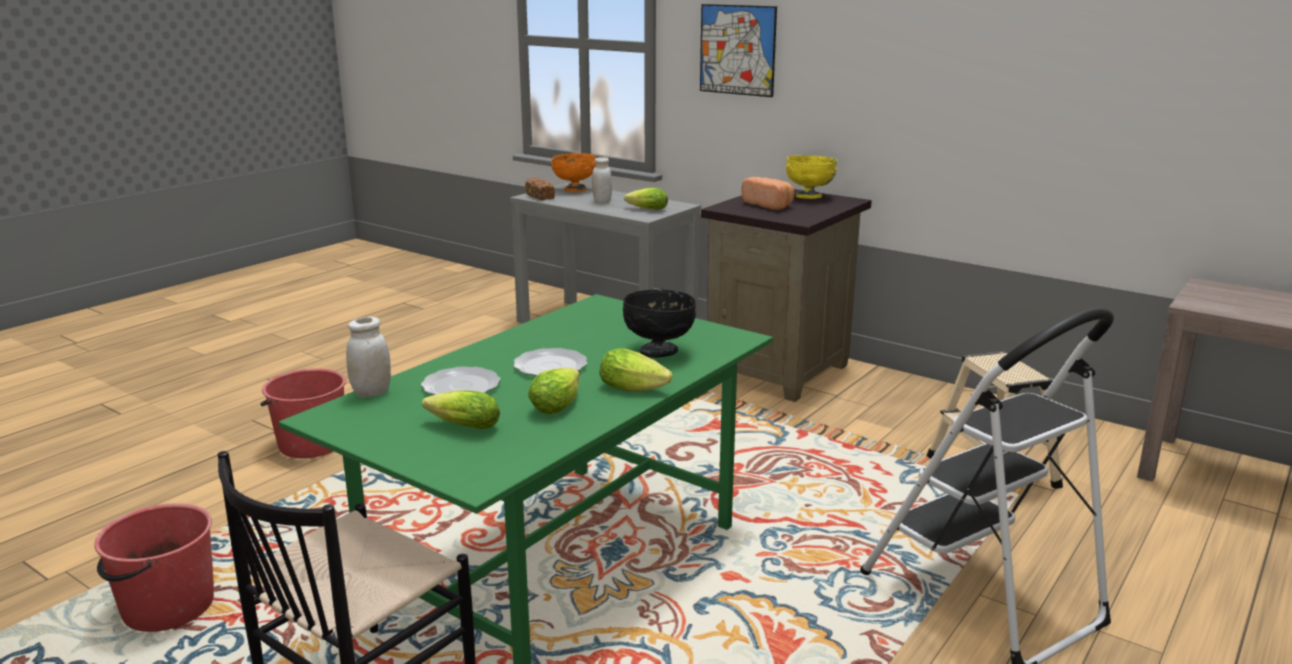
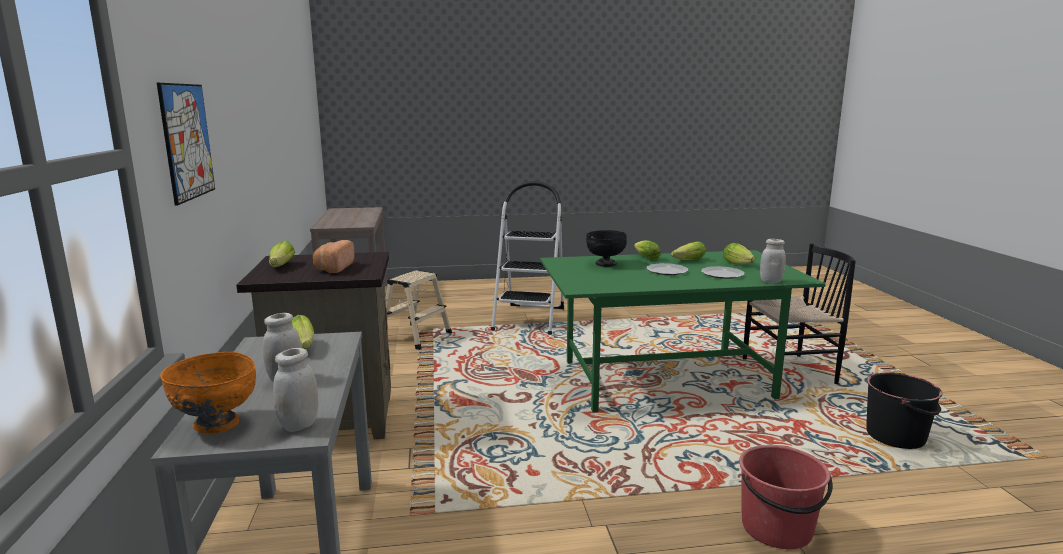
camera: 135 degrees left, 5 degrees down
red bucket [95,503,214,632] -> black bucket [867,372,942,449]
bread [525,178,555,200] -> white jar [273,348,318,432]
yellow bowl [786,155,837,199] -> lettuce [269,241,295,267]

